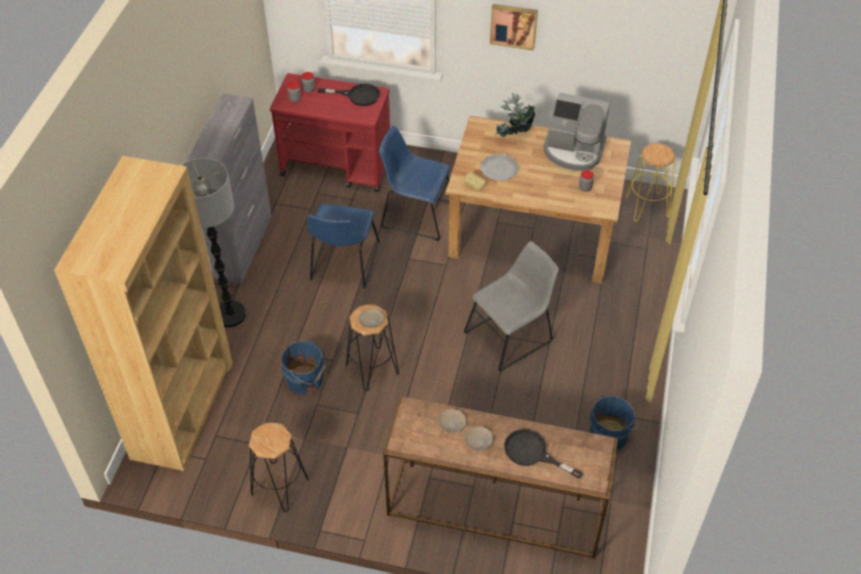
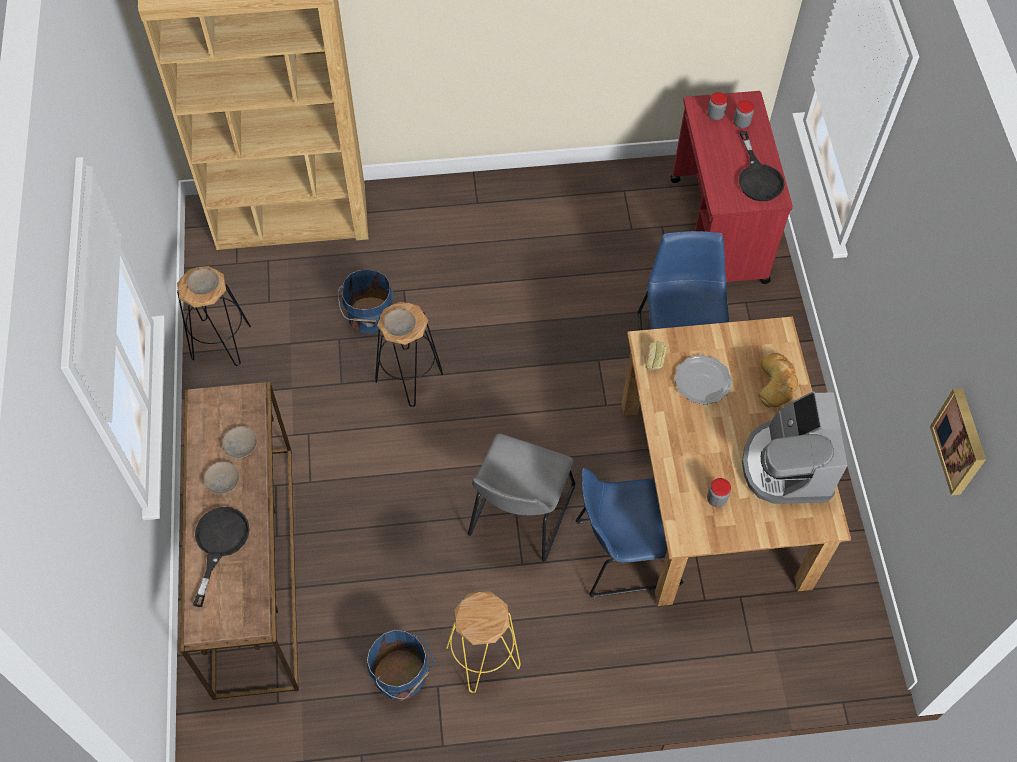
camera: 70 degrees right, 10 degrees up
floor lamp [181,158,246,327] -> none
grey cabinet [187,93,272,284] -> none
blue chair [307,204,380,289] -> blue chair moved to [576,468,683,598]
grey chair [464,241,559,372] -> grey chair turned 75 degrees clockwise [468,434,576,562]
picture [490,4,538,51] -> picture moved to [930,388,986,495]
potted plant [495,93,535,138] -> bread [758,353,798,407]
yellow stool [626,143,676,222] -> yellow stool moved to [446,591,521,693]
none -> beige plate [187,268,219,295]

